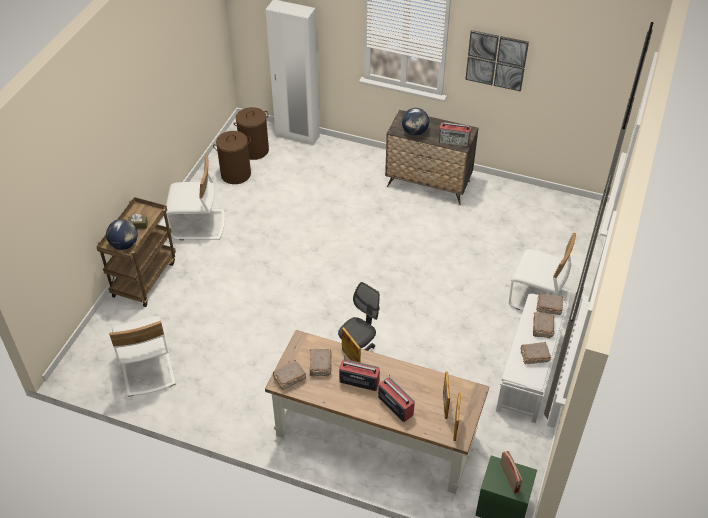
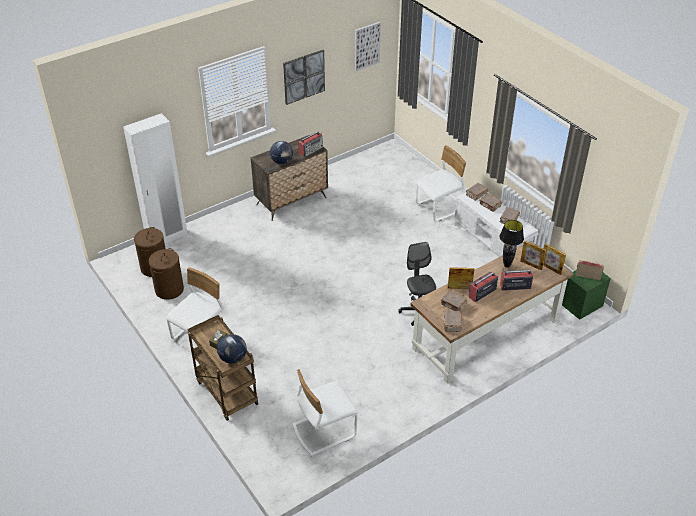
camera: 55 degrees left, 5 degrees down
white chair [109,316,176,396] -> white chair turned 135 degrees clockwise [292,369,358,456]
none -> picture [355,22,381,71]
none -> black table lamp [499,220,524,268]

